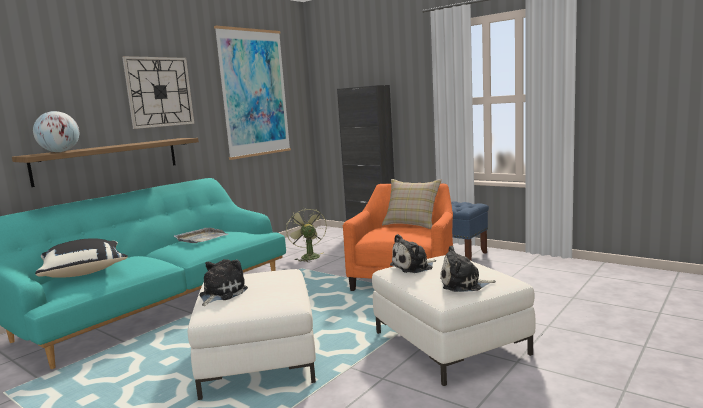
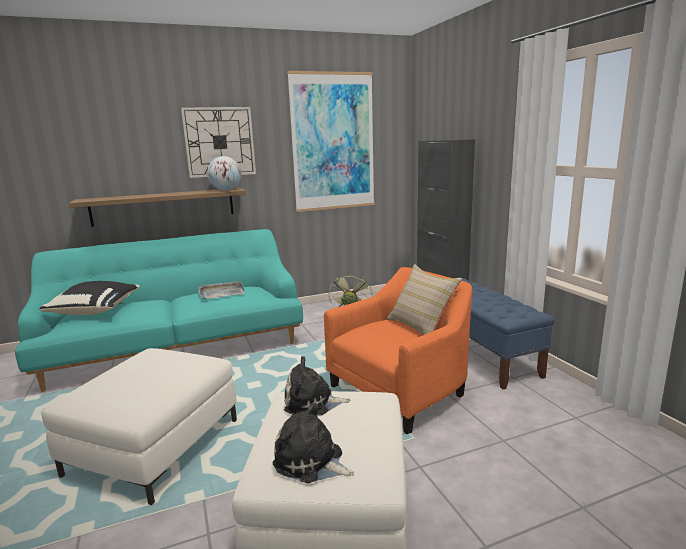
camera: 30 degrees right, 5 degrees up
globe [33,111,79,152] -> globe moved to [207,156,242,191]
plush toy [199,259,248,306] -> none

